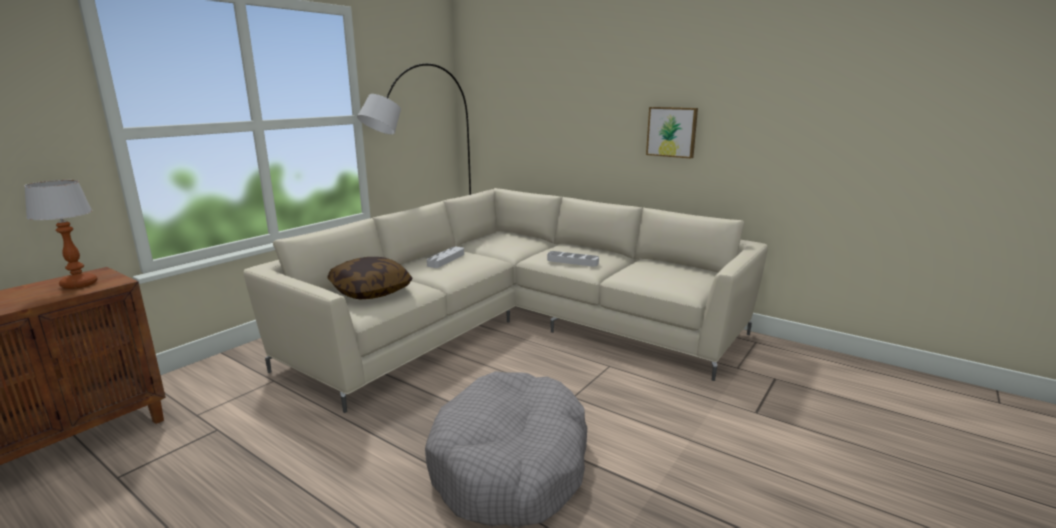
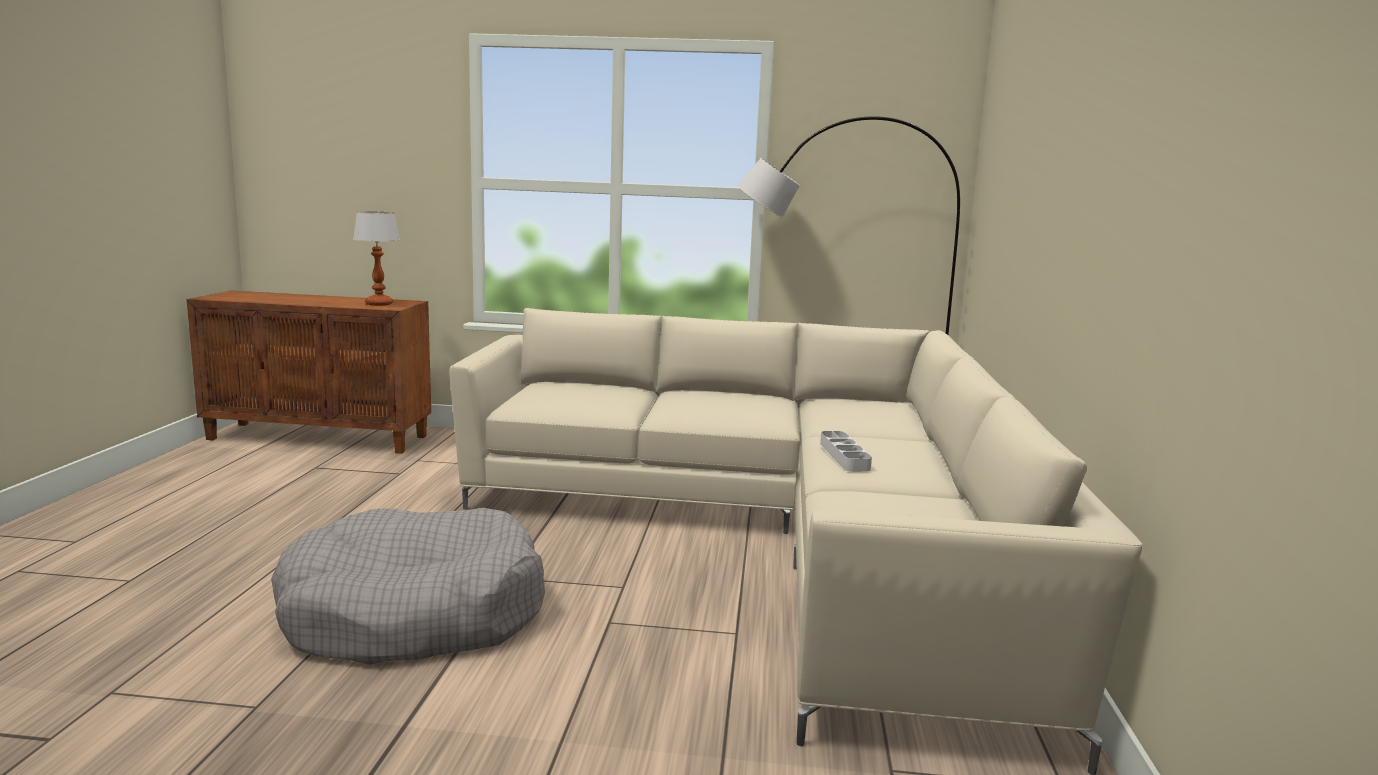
camera: 60 degrees right, 5 degrees down
pillow [327,257,413,299] -> none
grey tray [427,247,464,268] -> none
picture [646,107,698,158] -> none

